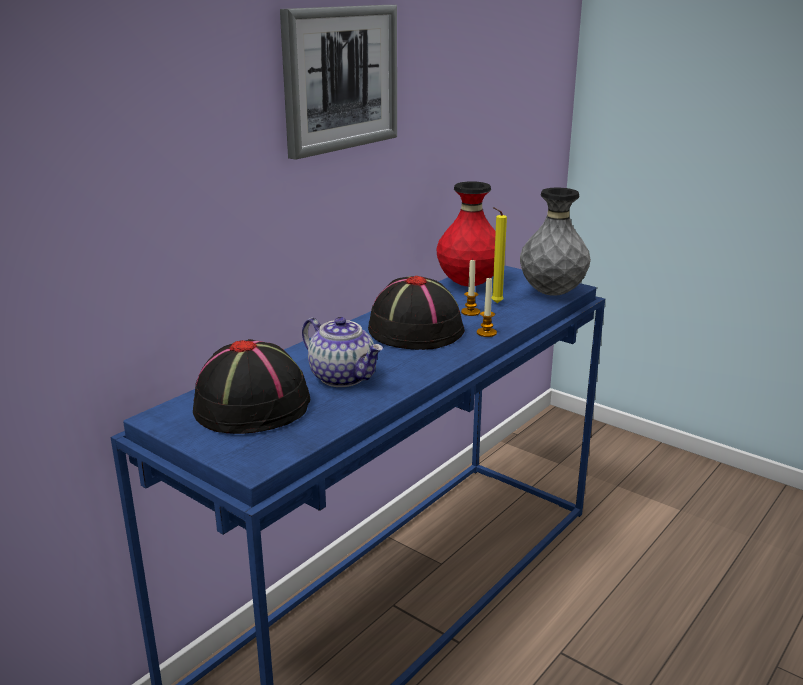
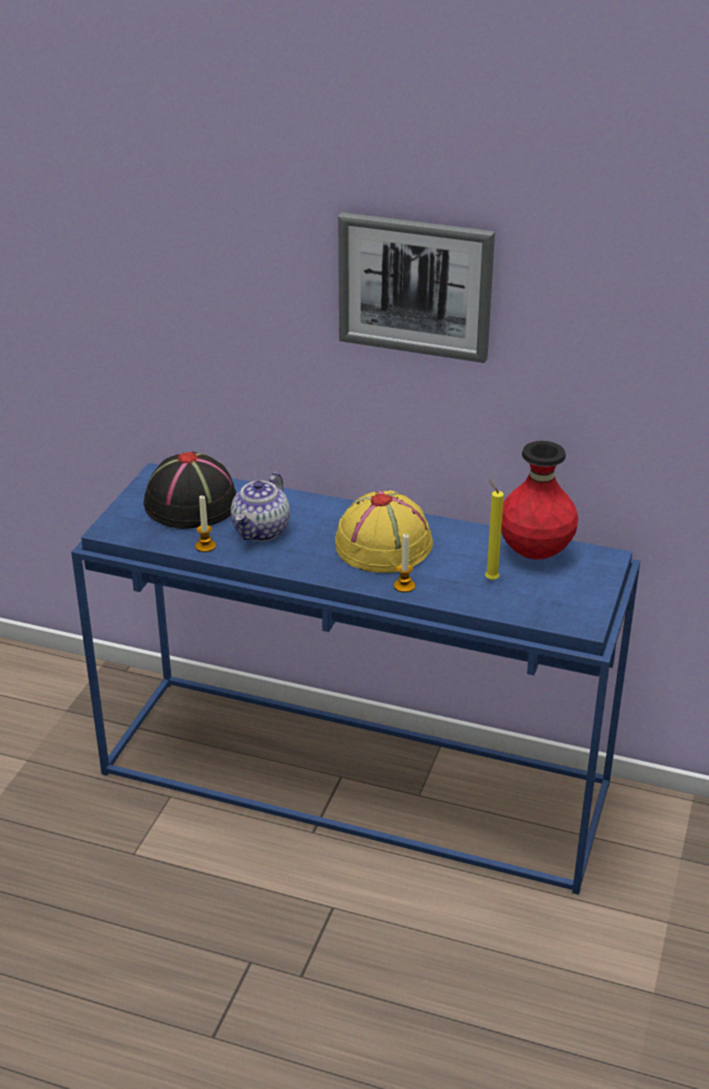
camera: 70 degrees right, 10 degrees up
black hat [368,276,465,350] -> yellow hat [335,490,433,573]
candle [461,258,480,316] -> candle moved to [195,495,216,552]
grey vase [520,188,591,296] -> none

